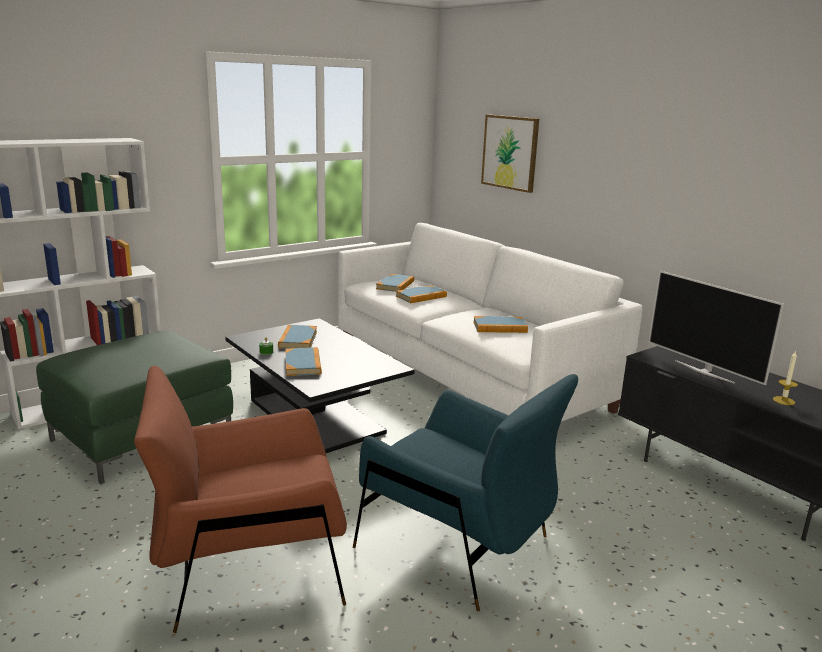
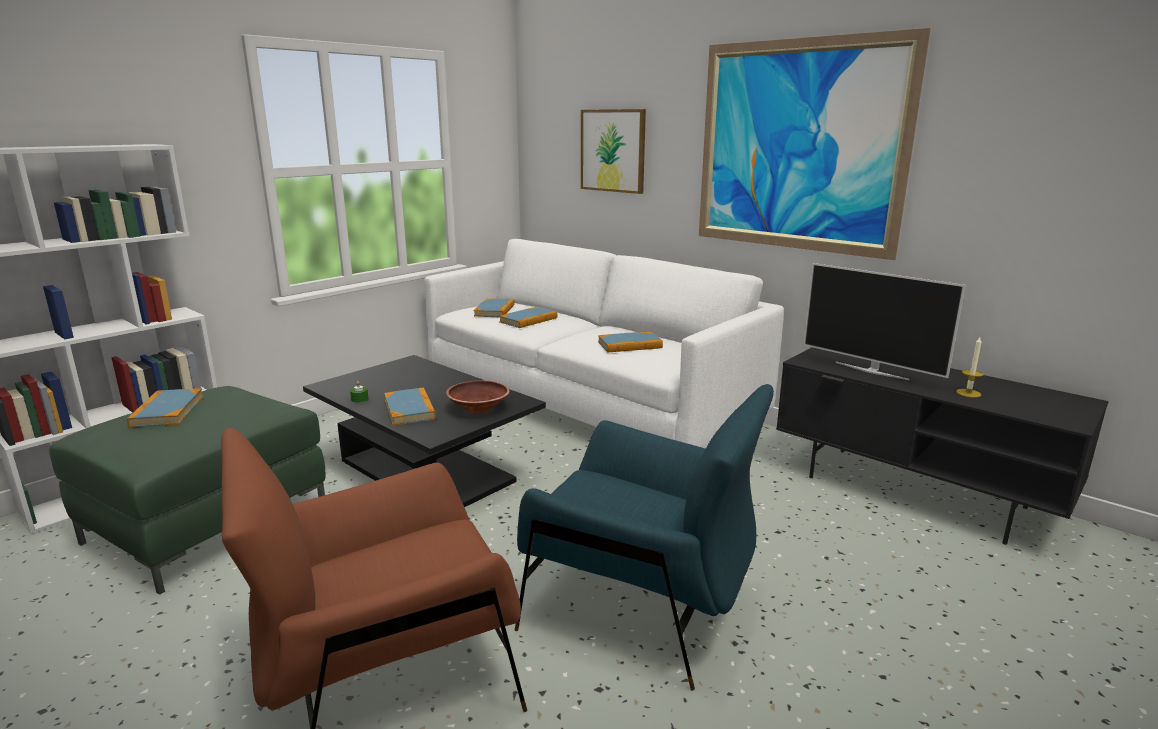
camera: 10 degrees left, 0 degrees up
book [278,325,317,349] -> book moved to [127,388,204,428]
none -> brown bowl [446,380,510,414]
none -> picture [699,28,931,260]

